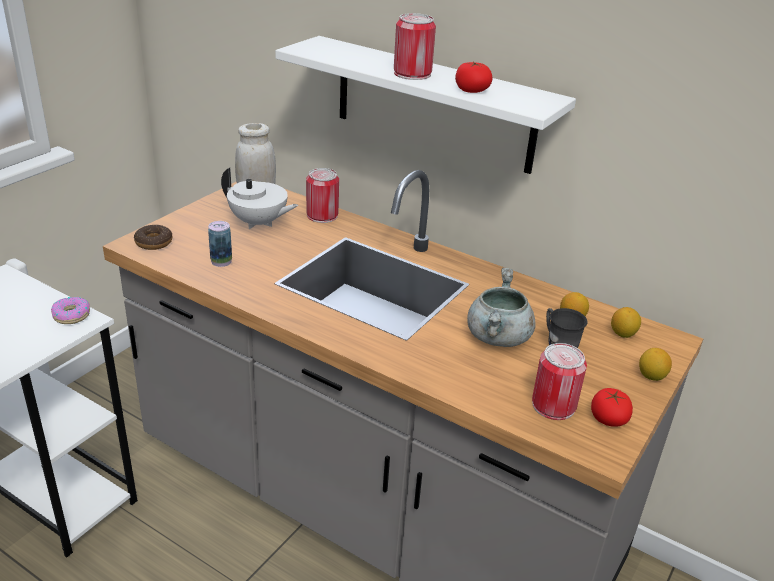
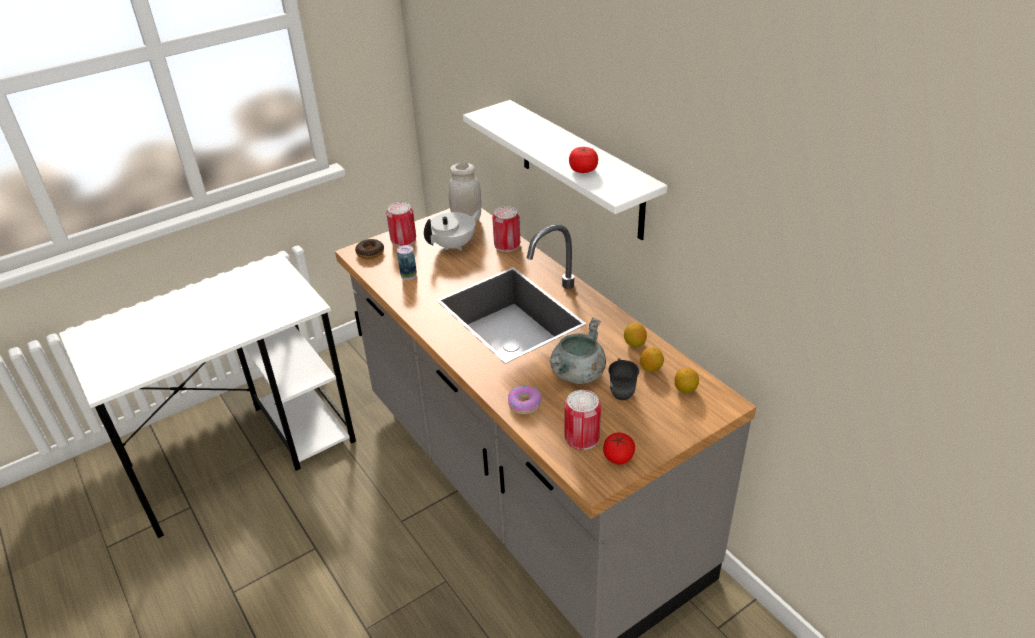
camera: 25 degrees right, 5 degrees up
donut [51,297,90,324] -> donut moved to [508,386,542,414]
white teapot [221,168,299,229] -> white teapot turned 90 degrees counterclockwise [424,210,480,251]
can [394,13,436,80] -> can moved to [386,202,416,247]
lemon [639,348,672,381] -> lemon moved to [624,323,647,347]

